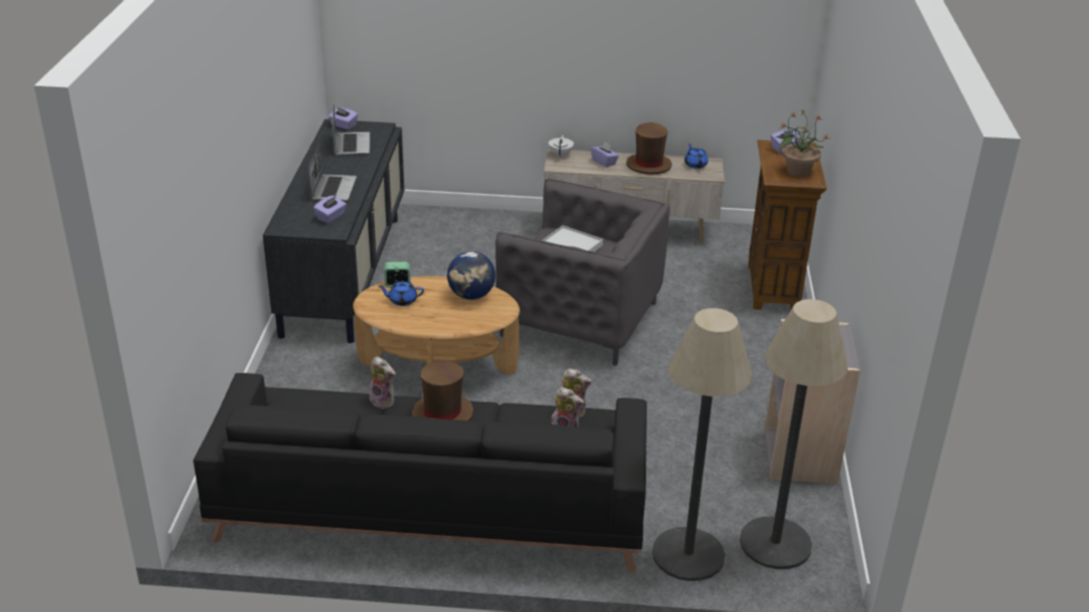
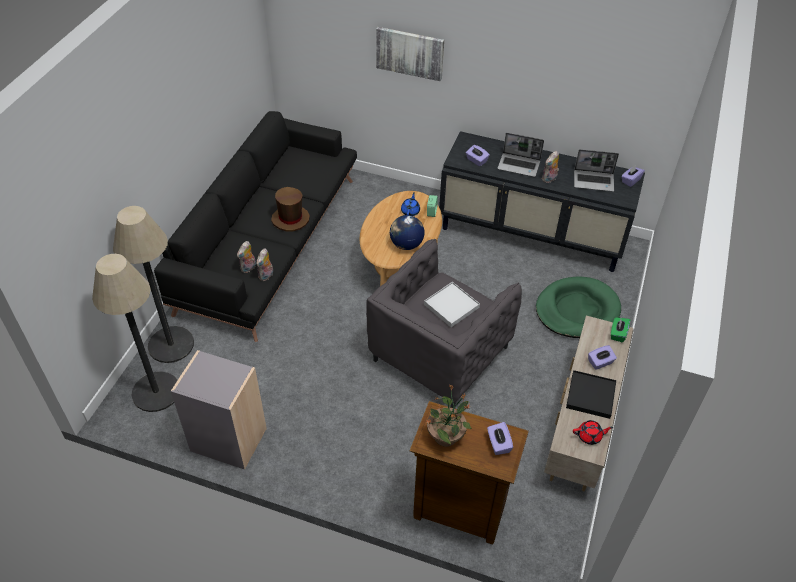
camera: 105 degrees right, 15 degrees up
plush toy [369,357,396,409] -> plush toy moved to [542,151,559,183]
white teapot [549,135,574,158] -> green tissue box [611,317,630,342]
brown hat [626,122,672,175] -> black tray [566,370,616,419]
blue teapot [684,144,708,169] -> red teapot [573,420,613,445]
none -> picture [376,27,444,81]
none -> green dog bed [536,277,621,338]

